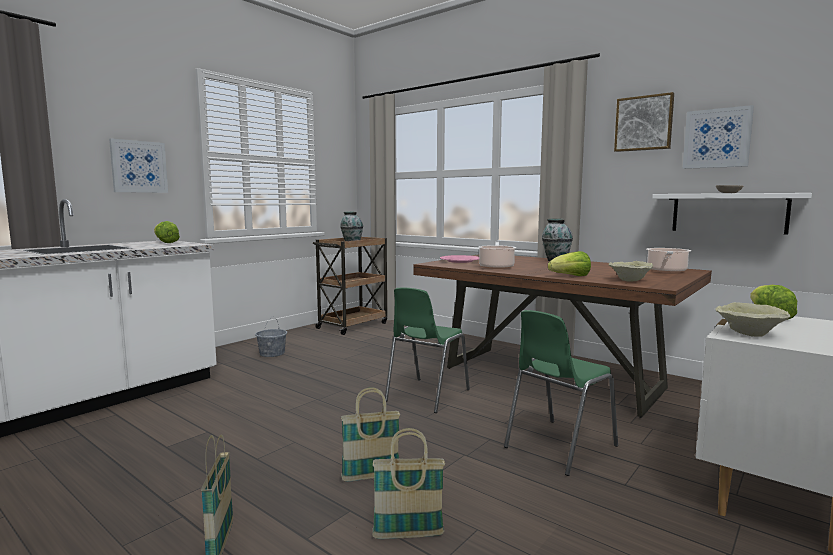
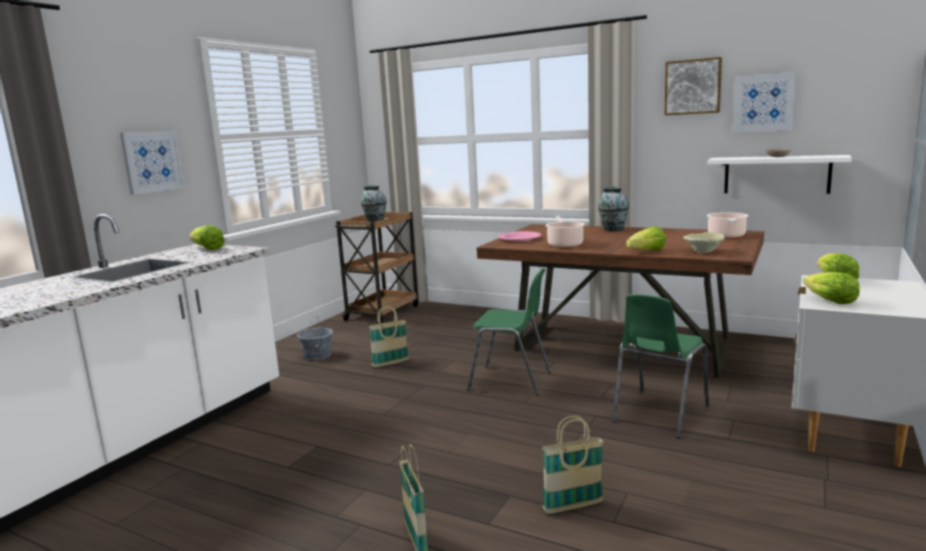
camera: 10 degrees left, 5 degrees up
basket [341,387,401,482] -> basket moved to [369,306,409,367]
green chair [385,287,470,413] -> green chair turned 90 degrees counterclockwise [467,268,551,396]
beige bowl [715,302,790,337] -> lettuce [803,272,860,304]

